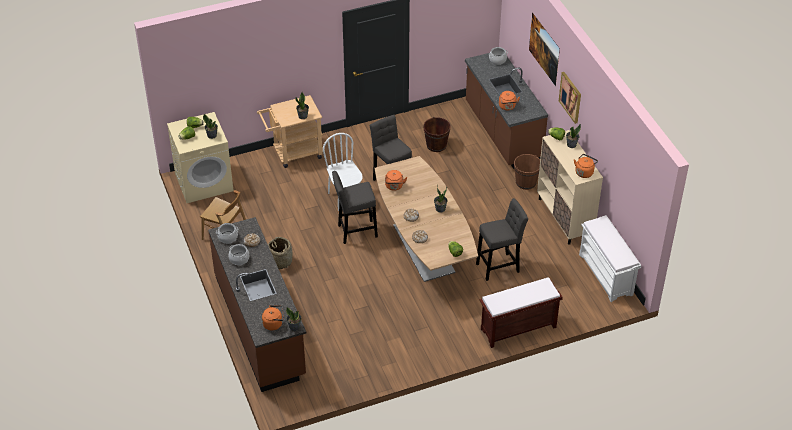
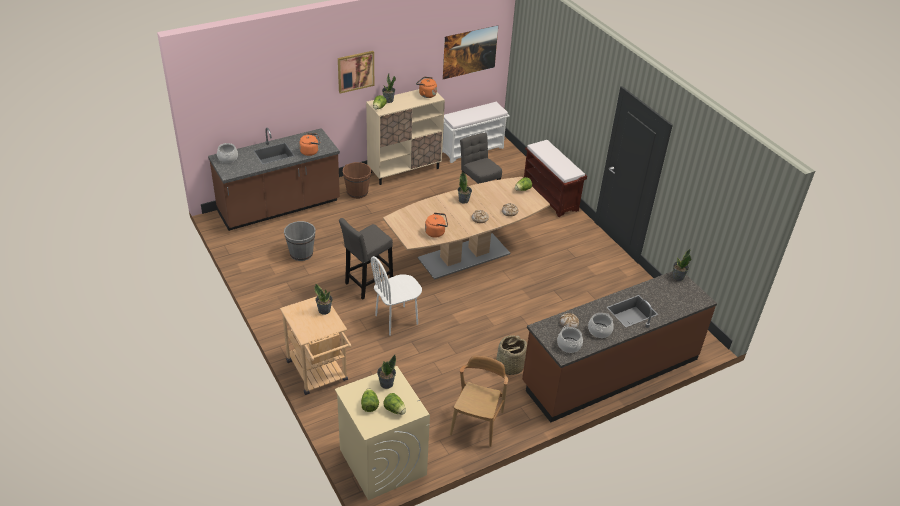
camera: 100 degrees left, 5 degrees down
orange kettle [262,305,284,330] -> none
grey stool [332,171,378,244] -> none
brown bucket [423,117,451,152] -> grey bucket [284,221,316,261]
picture [529,12,560,86] -> picture moved to [443,25,498,79]

